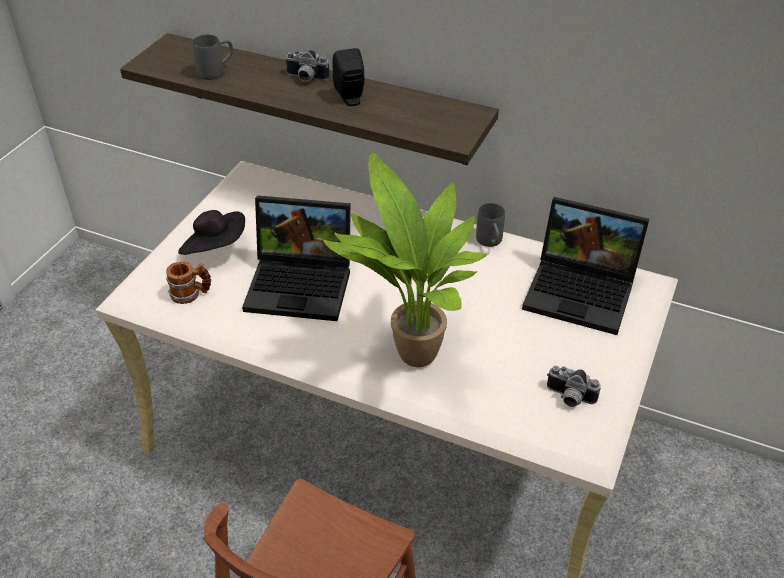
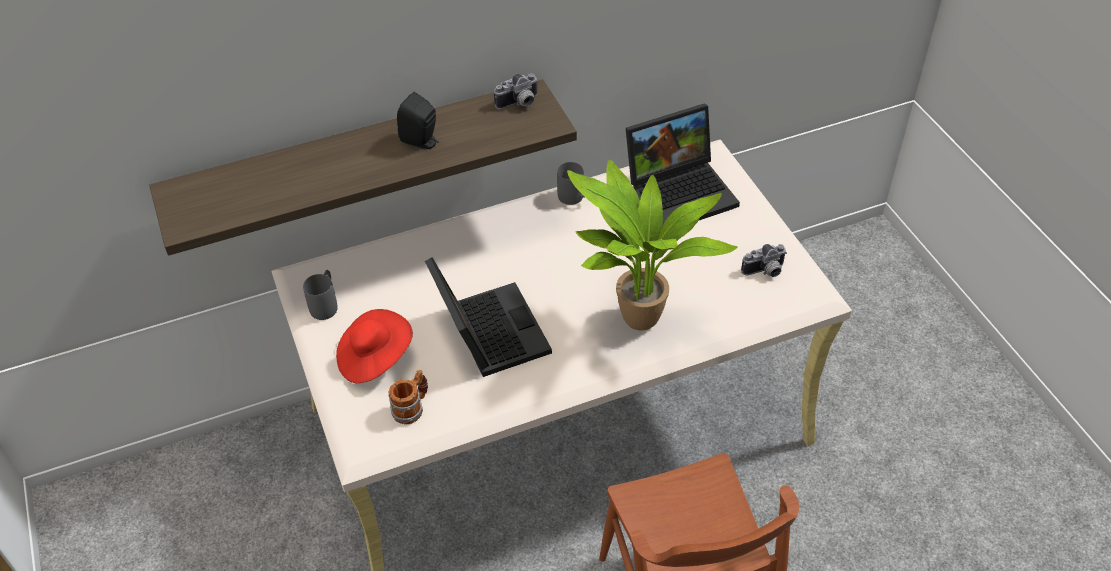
camera: 45 degrees left, 5 degrees up
black hat [178,210,245,255] -> red hat [336,309,413,383]
grey mug [192,34,233,80] -> grey mug moved to [303,270,338,320]
laptop [242,195,351,321] -> laptop turned 75 degrees counterclockwise [425,257,552,377]
camera [285,50,330,82] -> camera moved to [494,73,539,110]

